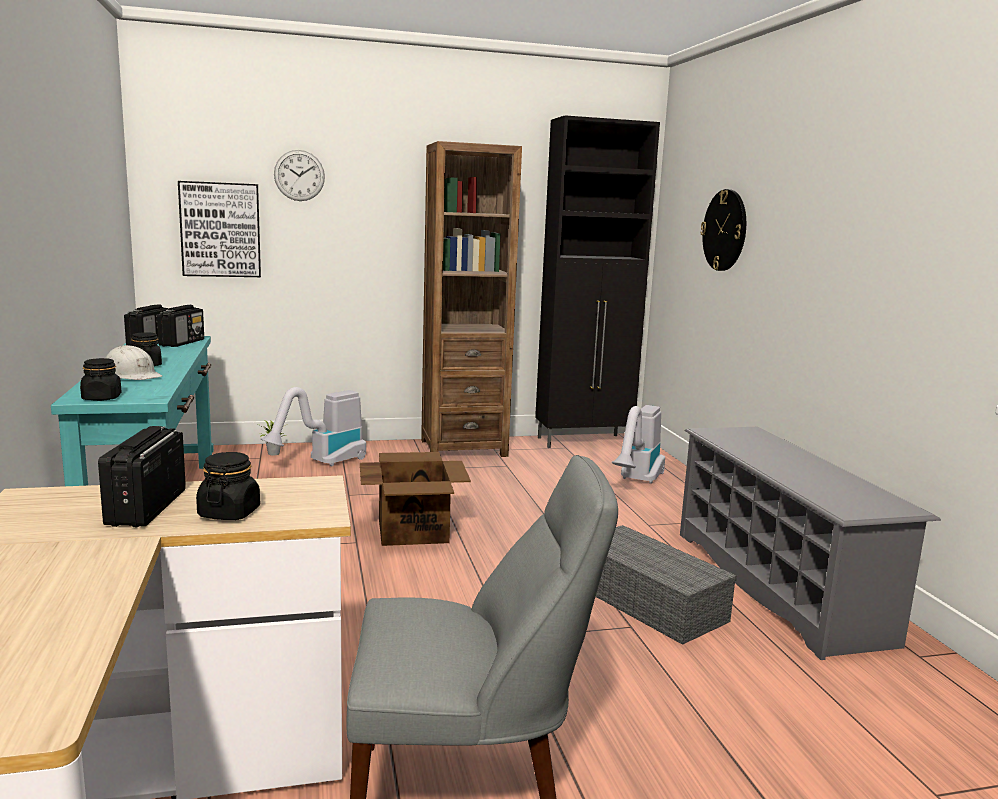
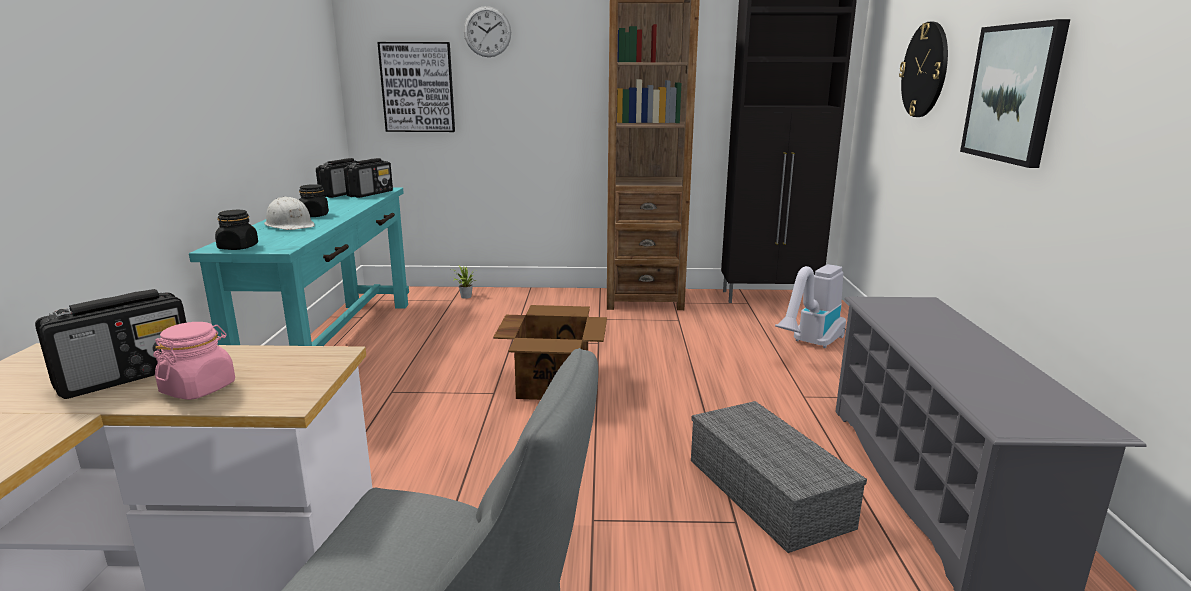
camera: 15 degrees right, 5 degrees up
radio [98,426,186,527] -> radio turned 150 degrees counterclockwise [35,289,186,399]
black jar [196,452,260,520] -> pink jar [153,322,235,400]
vacuum cleaner [261,387,366,466] -> none
none -> picture [960,19,1070,168]

